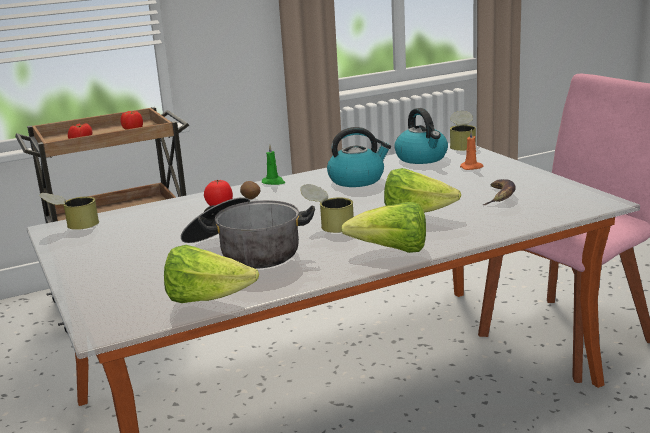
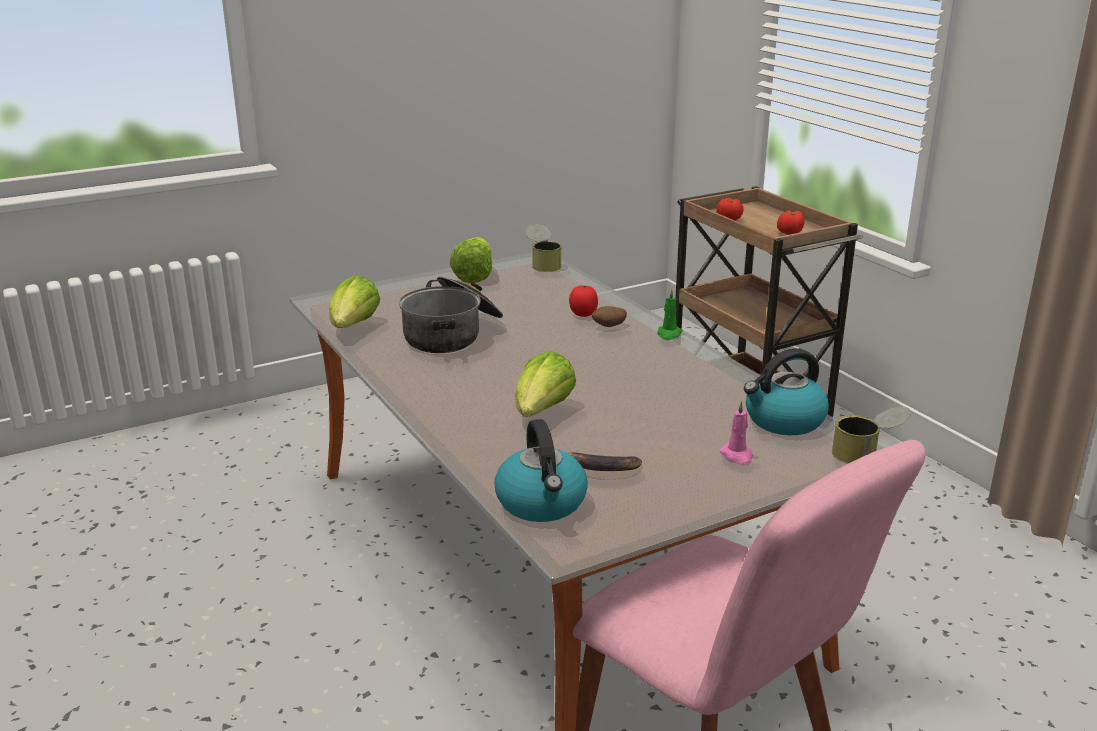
camera: 85 degrees right, 5 degrees up
can [300,184,354,233] -> none
kettle [327,127,391,187] -> kettle moved to [494,419,588,522]
lettuce [341,202,426,253] -> lettuce moved to [450,237,492,283]
orange candle [460,129,483,170] -> pink candle [720,401,753,465]

